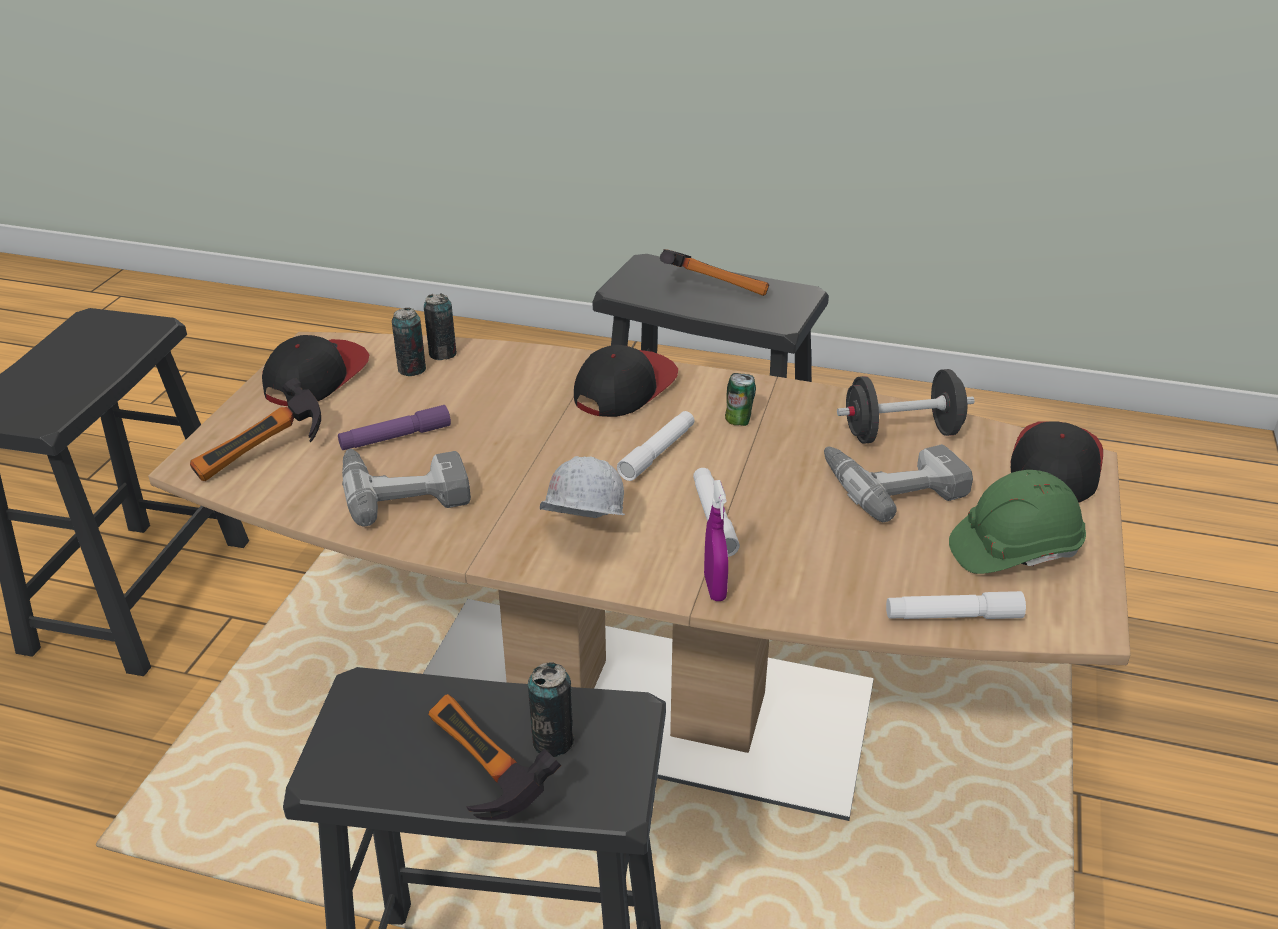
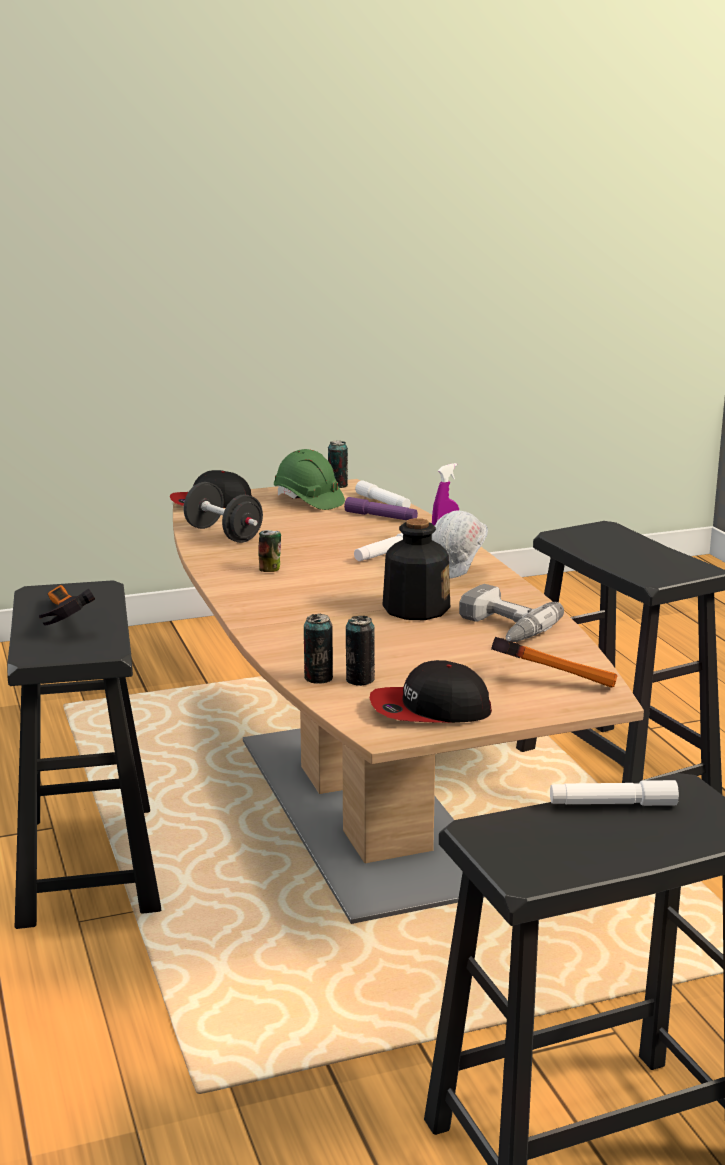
camera: 125 degrees left, 15 degrees down
purple flashlight [338,405,451,450] -> purple flashlight moved to [344,497,418,520]
hammer [428,694,561,820] -> none
can [528,662,574,757] -> can moved to [328,440,348,488]
cap [574,345,678,417] -> none
white flashlight [617,411,694,481] -> white flashlight moved to [550,780,679,806]
power drill [824,444,973,522] -> none
none -> bottle [383,518,450,620]

